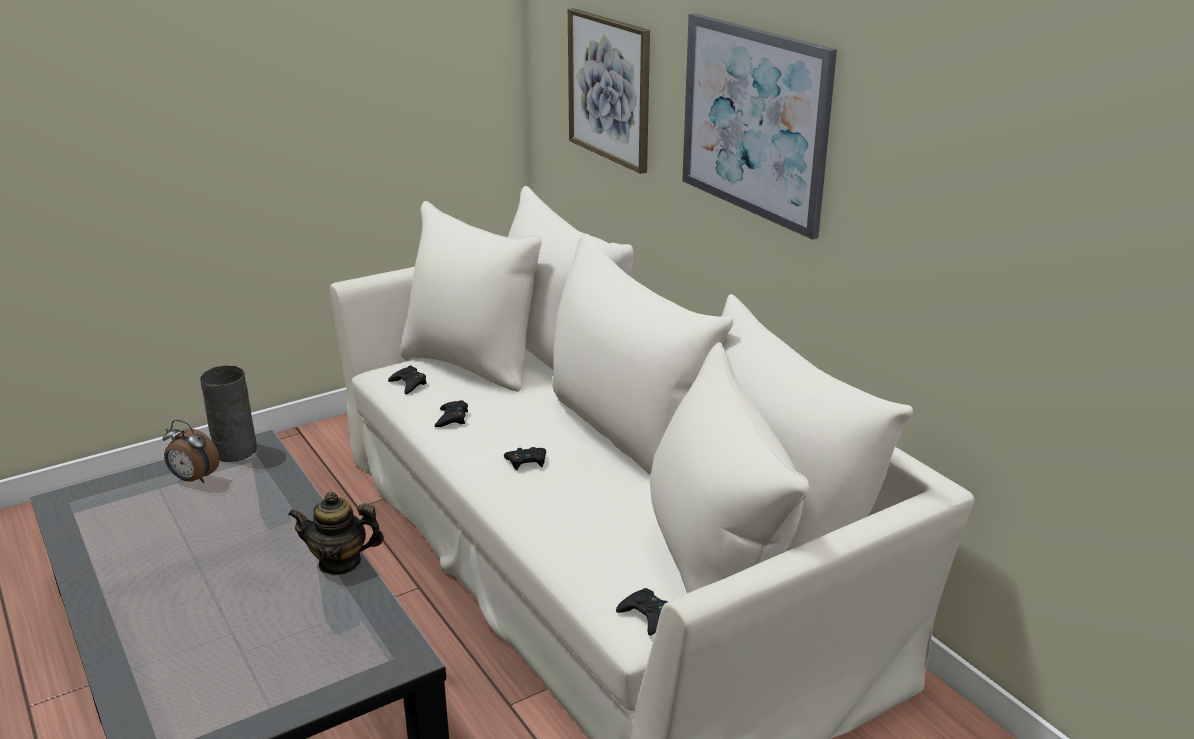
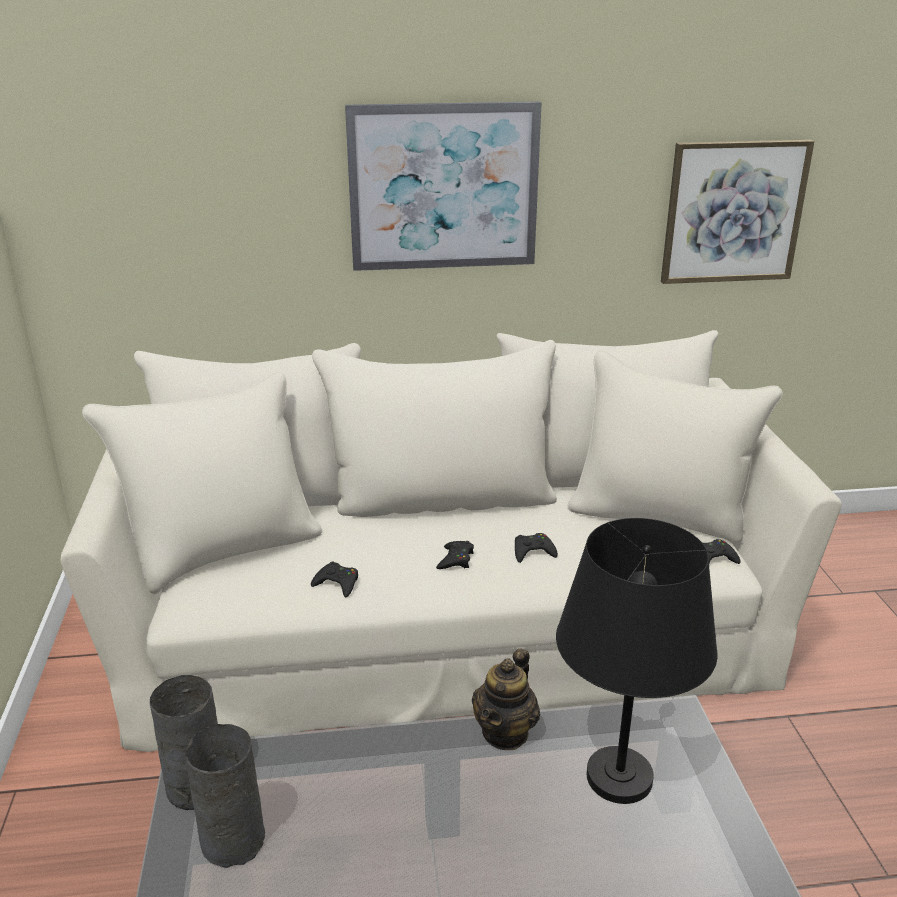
camera: 65 degrees left, 0 degrees up
alarm clock [162,420,220,483] -> grey vase [185,724,265,868]
black game controller [388,366,427,394] -> black game controller moved to [515,533,558,563]
picture [568,8,650,174] -> picture moved to [661,140,814,284]
none -> black table lamp [556,518,718,804]

